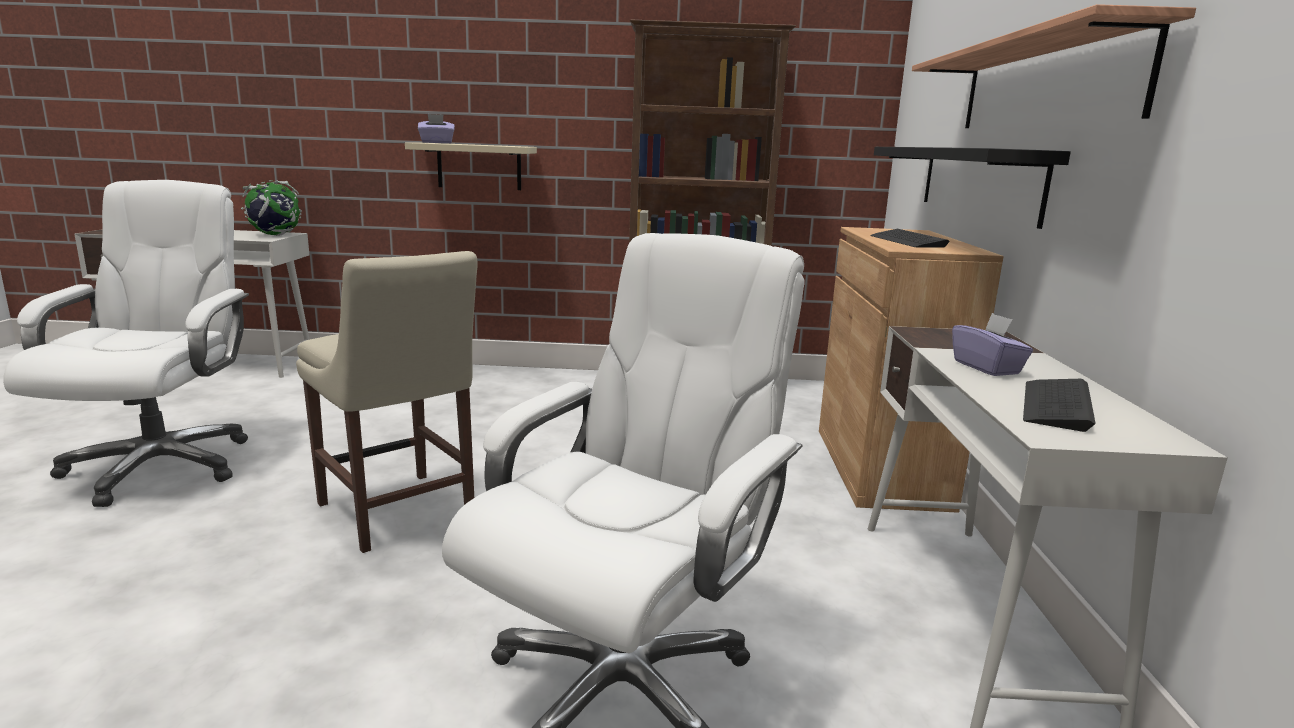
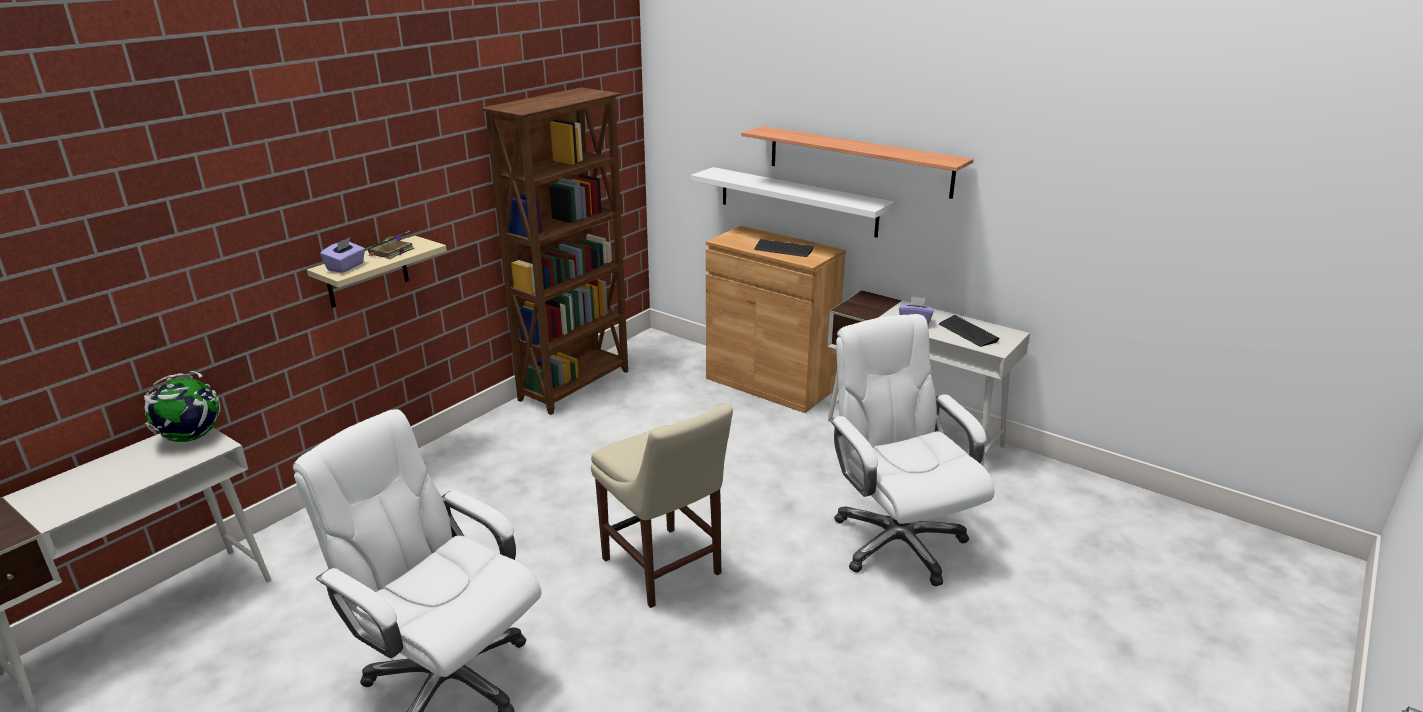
camera: 55 degrees left, 10 degrees up
beige chair [296,251,478,553] -> beige chair turned 60 degrees clockwise [591,404,733,608]
black shelf [874,147,1071,229] -> white shelf [691,167,895,238]
none -> book [368,231,414,259]

